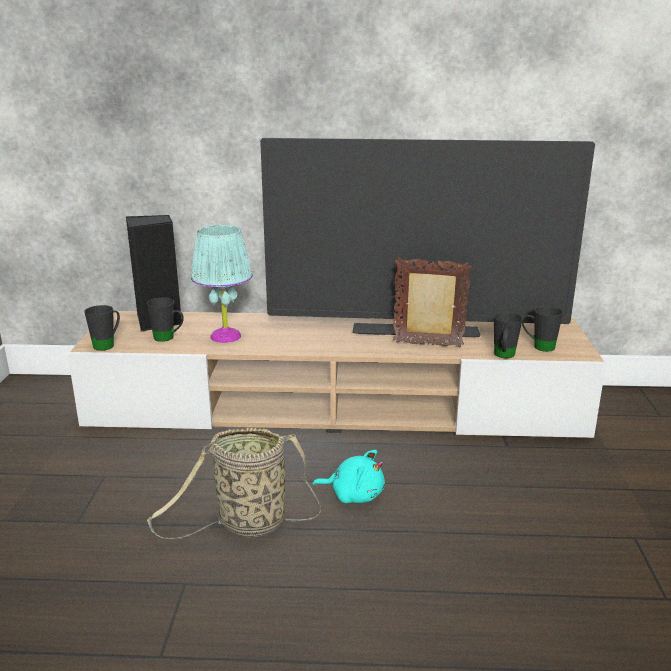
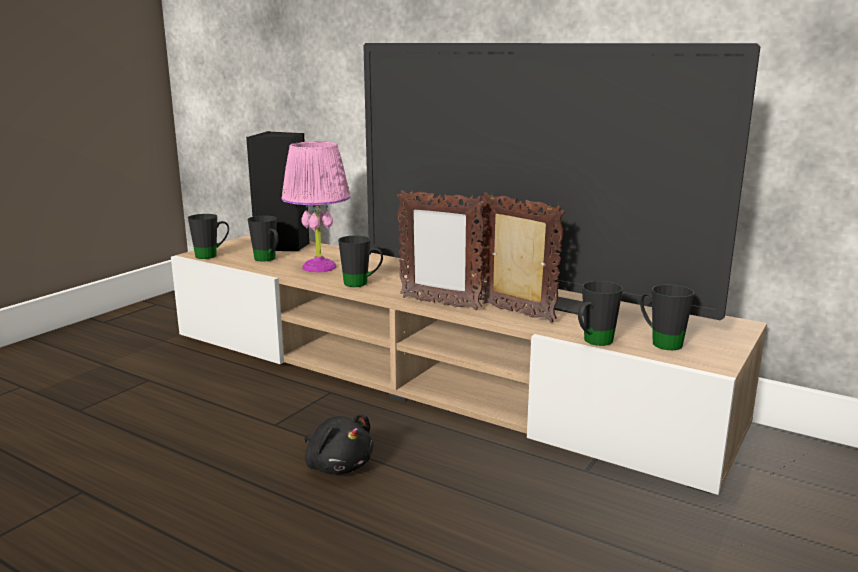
camera: 30 degrees right, 5 degrees down
basket [147,428,321,539] -> none
turquoise table lamp [191,225,253,343] -> pink table lamp [282,141,350,273]
turquoise plush toy [312,450,385,503] -> black plush toy [304,414,373,475]
none -> black mug [338,236,383,287]
none -> picture frame [397,190,485,310]

